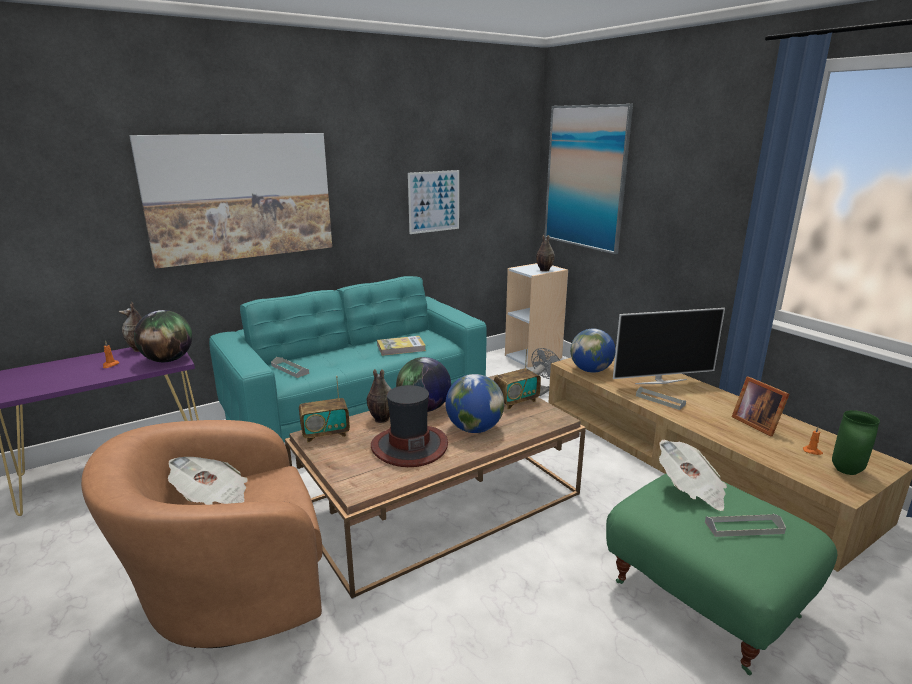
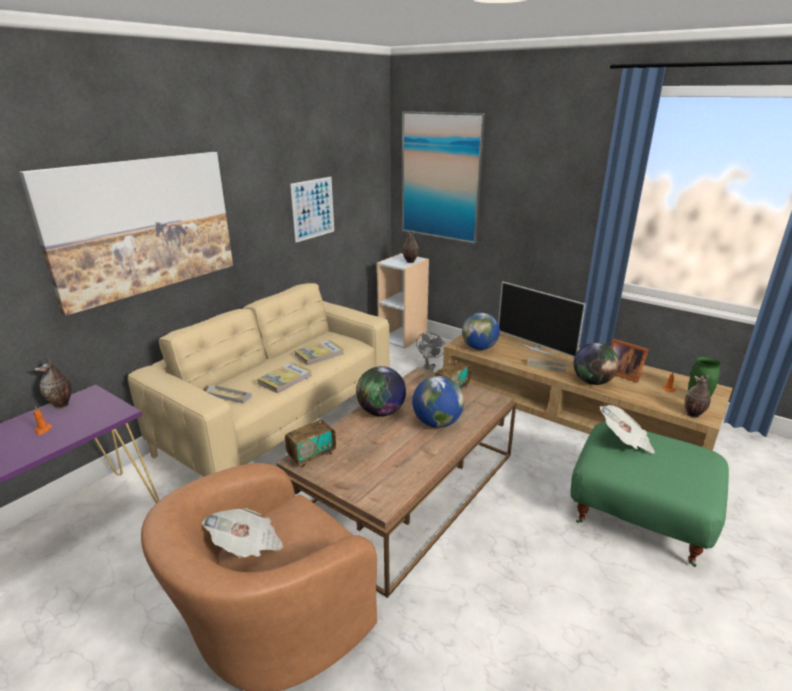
camera: 20 degrees left, 5 degrees up
globe [134,310,192,362] -> globe moved to [574,342,619,385]
turquoise sofa [209,276,487,442] -> beige sofa [128,283,390,477]
vase [367,369,391,423] -> vase moved to [685,374,711,418]
hat [371,385,448,467] -> none
television [613,308,725,384] -> television turned 75 degrees clockwise [498,281,586,357]
grey tray [705,514,786,537] -> none
none -> book [258,362,312,394]

